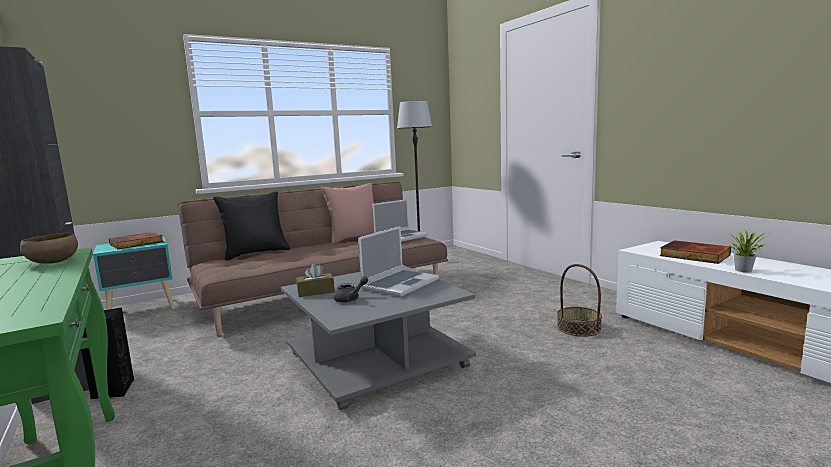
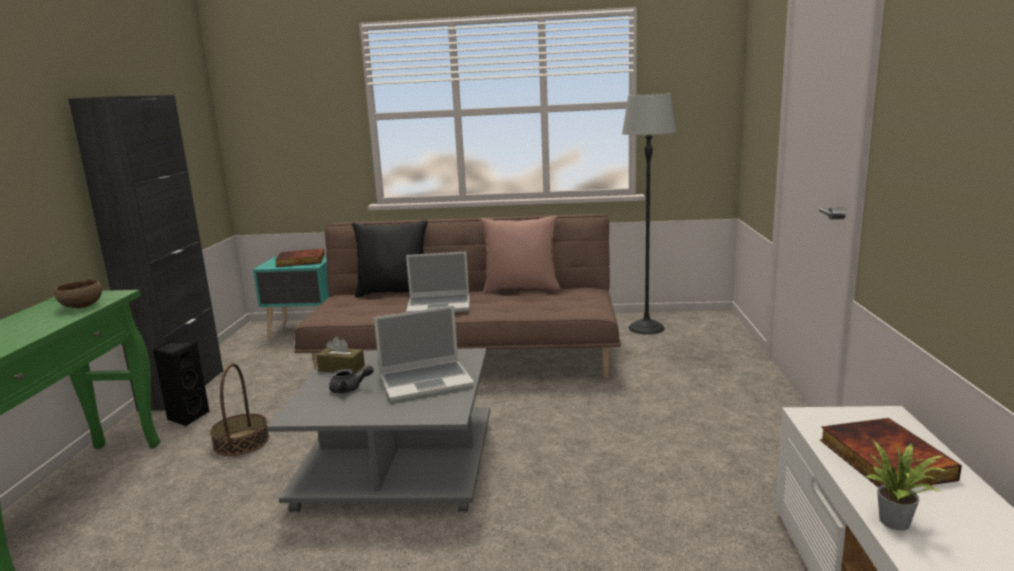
camera: 35 degrees right, 5 degrees up
laptop [372,199,428,242] -> laptop moved to [406,252,469,312]
basket [557,264,602,337] -> basket moved to [210,363,269,456]

